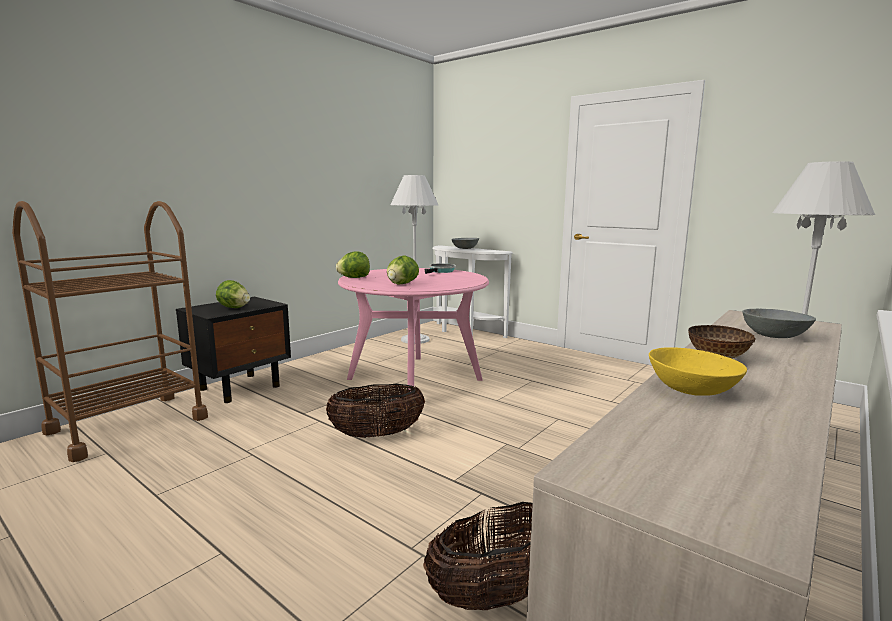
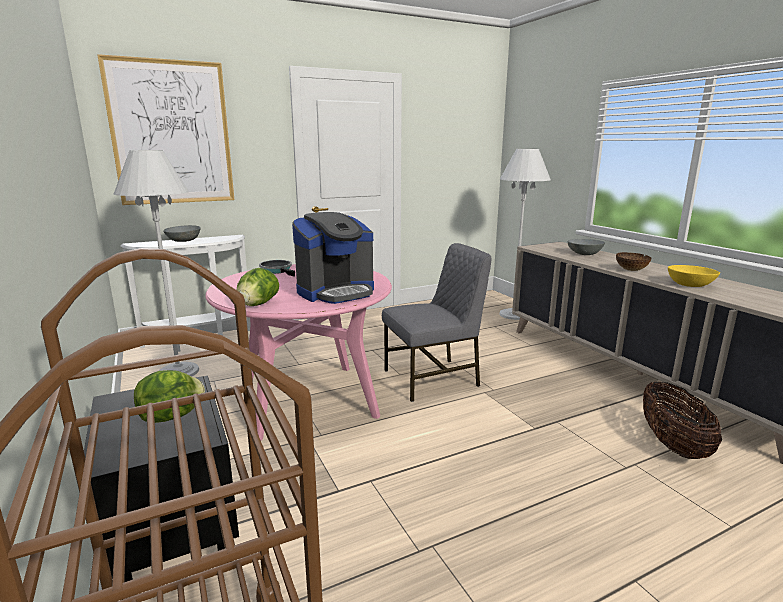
camera: 65 degrees left, 5 degrees up
basket [326,384,425,438] -> none
lettuce [387,255,419,285] -> coffee machine [292,212,374,304]
none -> picture [97,54,234,205]
none -> grey chair [382,243,491,402]

